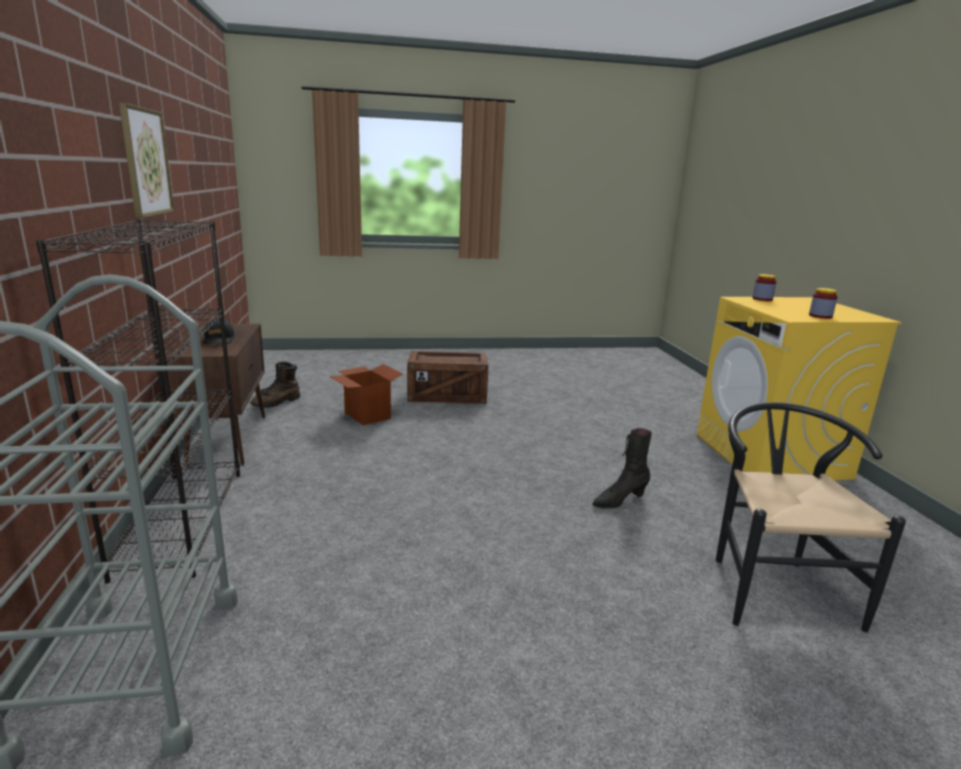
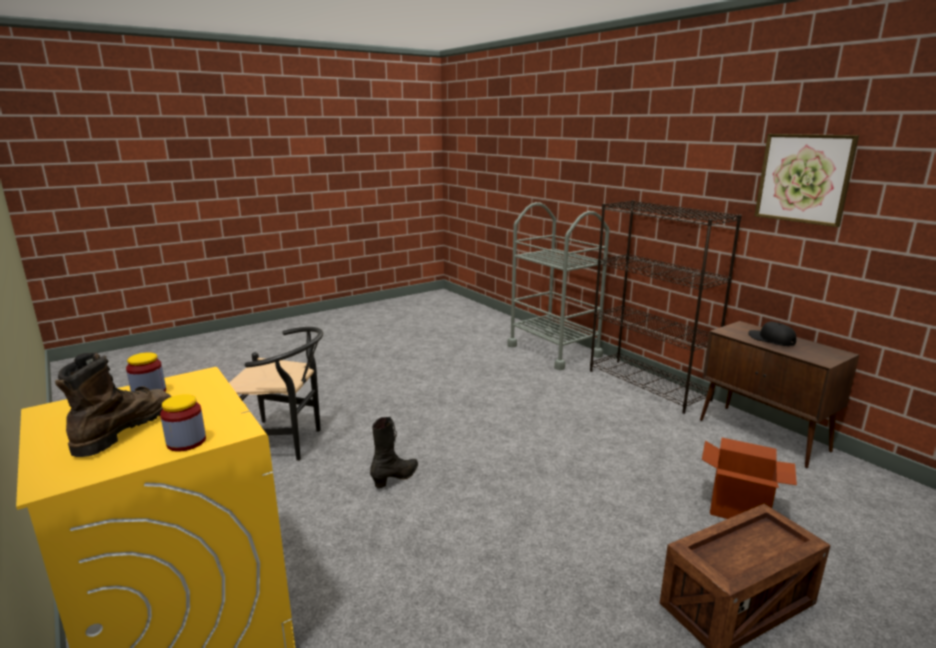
camera: 155 degrees right, 0 degrees up
brown boot [250,362,300,408] -> brown boot moved to [55,352,171,457]
black chair [716,402,906,633] -> black chair turned 60 degrees counterclockwise [229,327,323,461]

